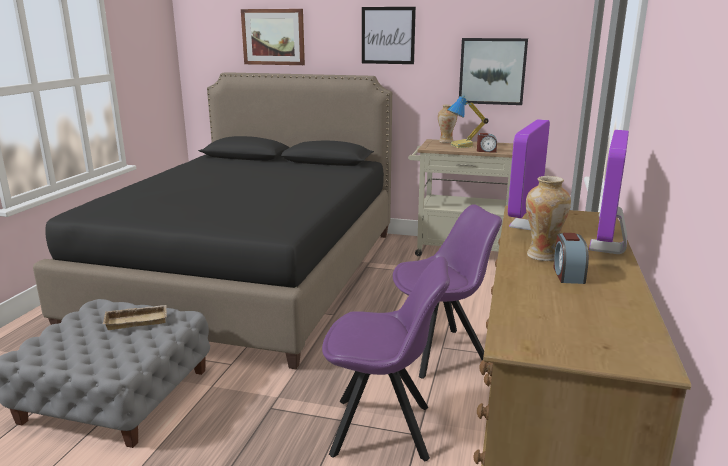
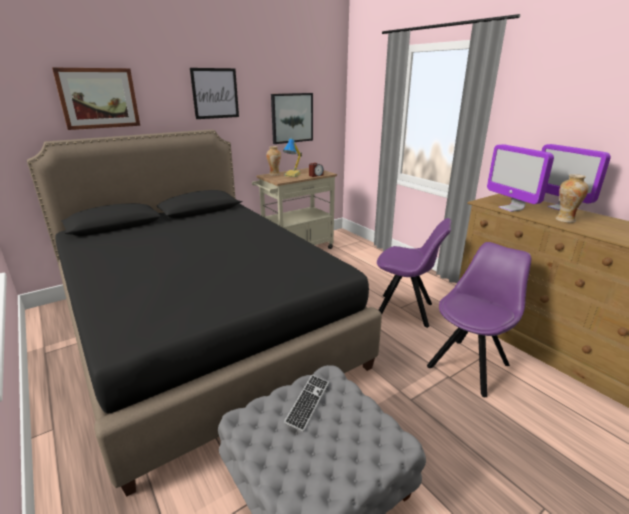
camera: 50 degrees left, 5 degrees up
beige tray [103,305,167,330] -> keyboard [284,375,329,432]
purple chair [393,204,502,379] -> purple chair turned 90 degrees clockwise [377,218,451,328]
alarm clock [553,233,589,284] -> none

